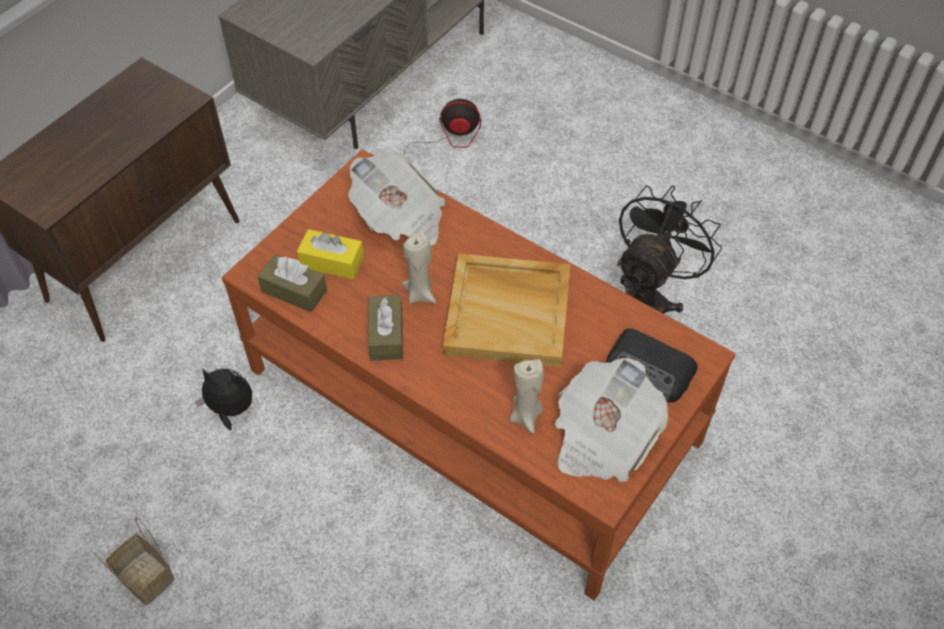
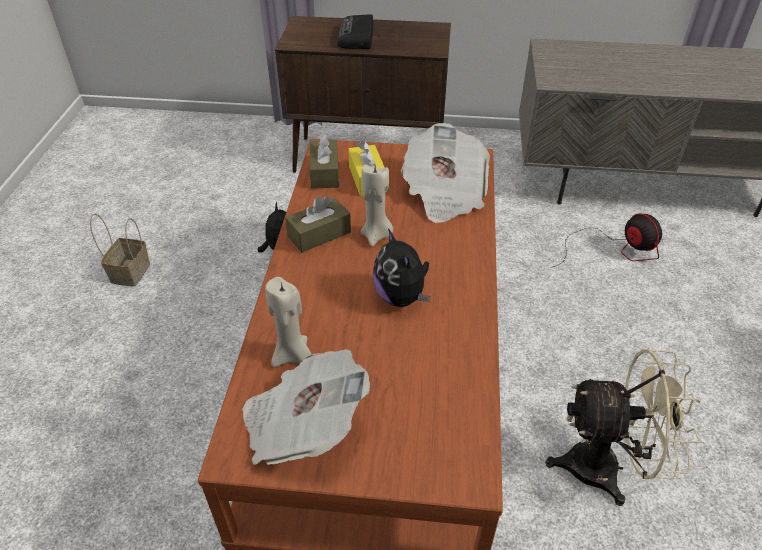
camera: 60 degrees right, 10 degrees down
beige tray [443,254,570,367] -> plush toy [373,228,430,307]
radio [606,328,698,402] -> radio moved to [338,14,373,49]
black fan [617,185,722,314] -> beige fan [545,349,701,506]

